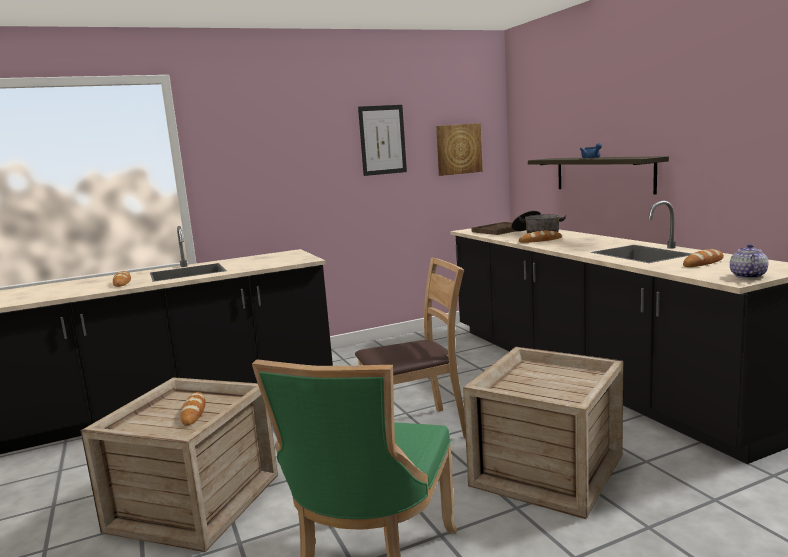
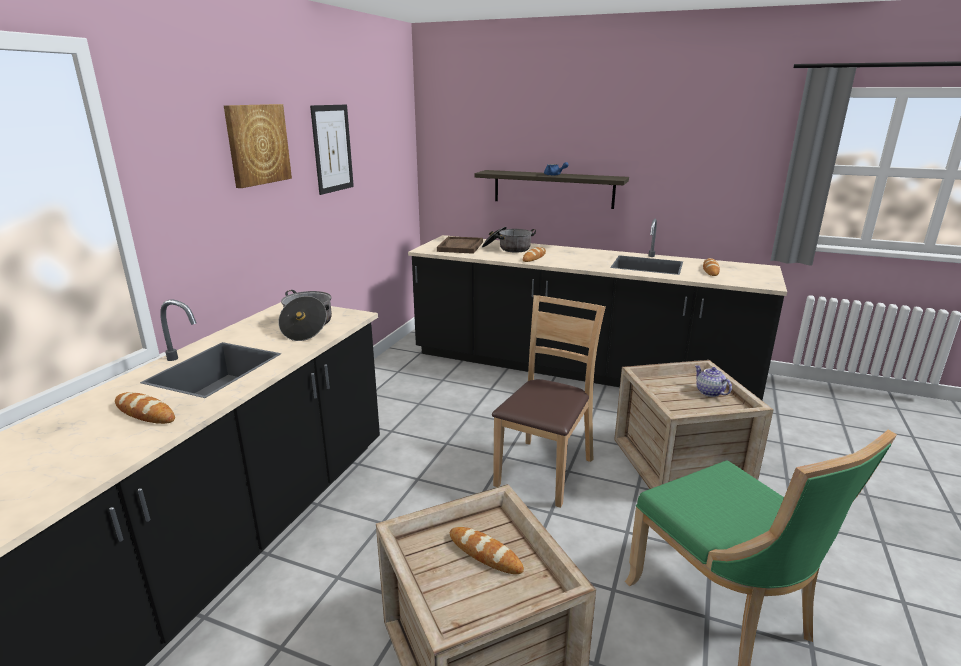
camera: 45 degrees left, 10 degrees up
picture [436,123,483,176] -> picture moved to [224,104,292,188]
teapot [730,244,768,279] -> teapot moved to [695,365,732,397]
none -> cooking pot [278,290,332,341]

